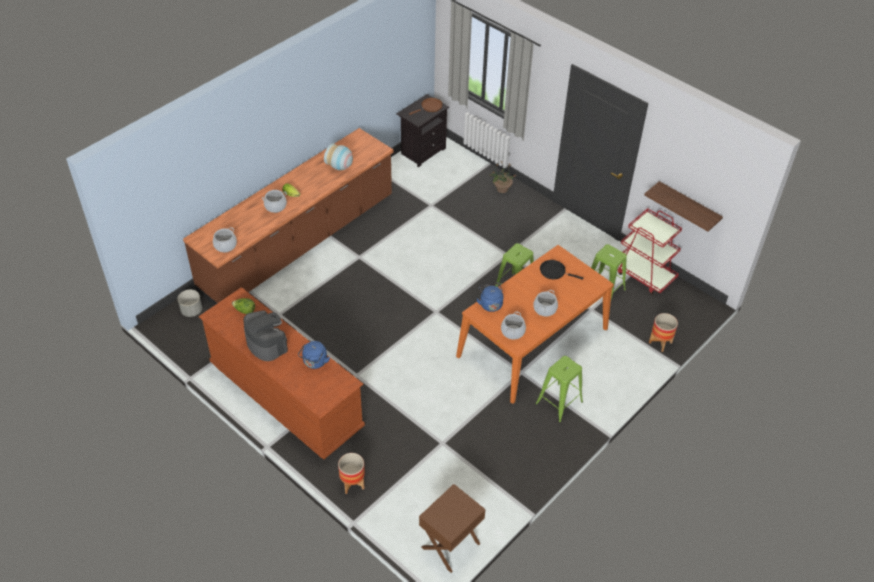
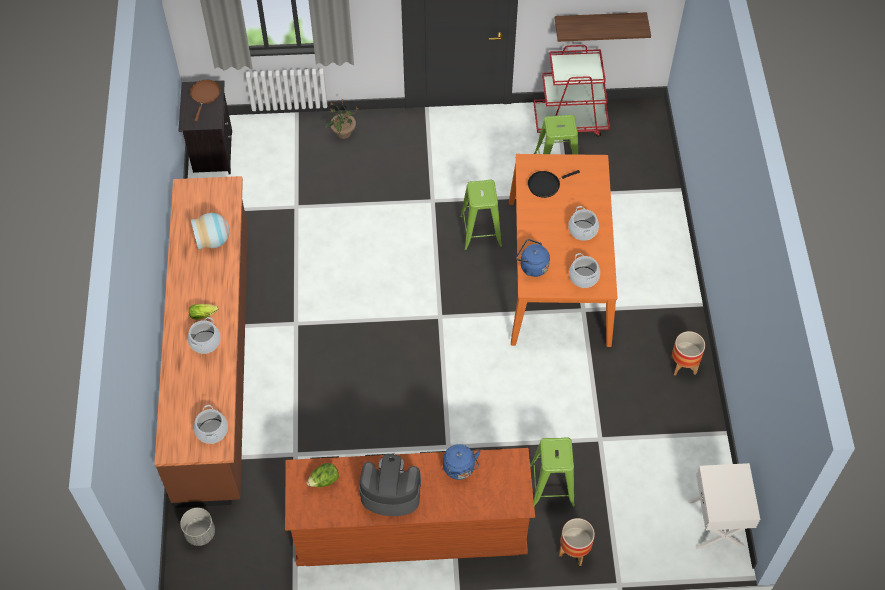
camera: 45 degrees left, 10 degrees up
brown nightstand [419,484,486,573] -> white nightstand [688,463,760,549]
green stool [535,356,583,423] -> green stool moved to [530,437,575,507]
planter [649,313,678,352] -> planter moved to [671,331,705,375]

